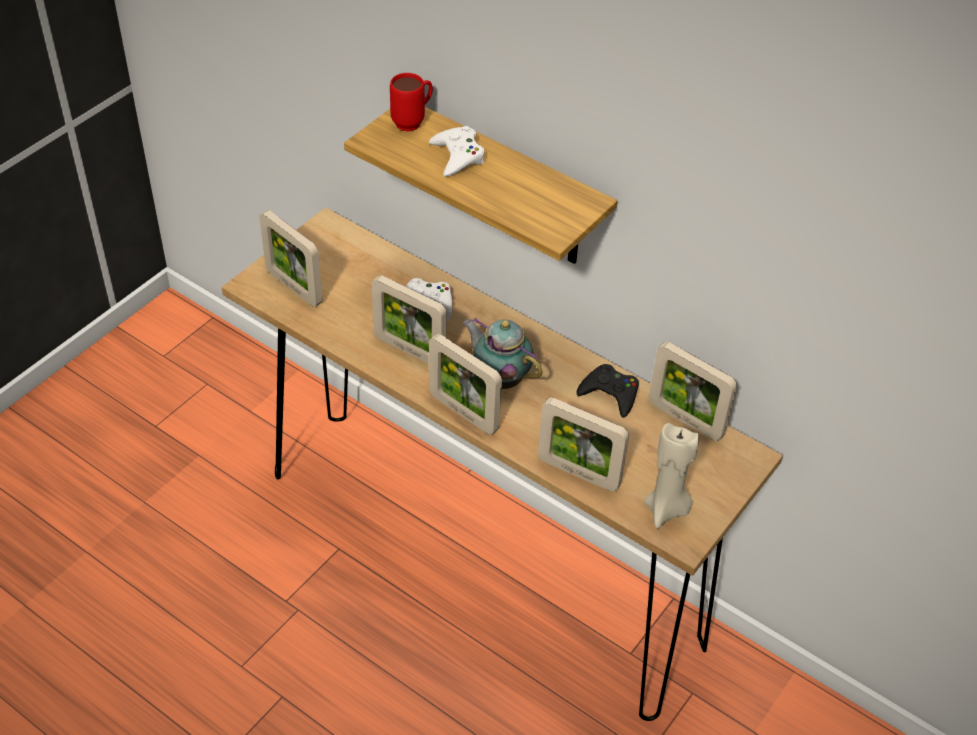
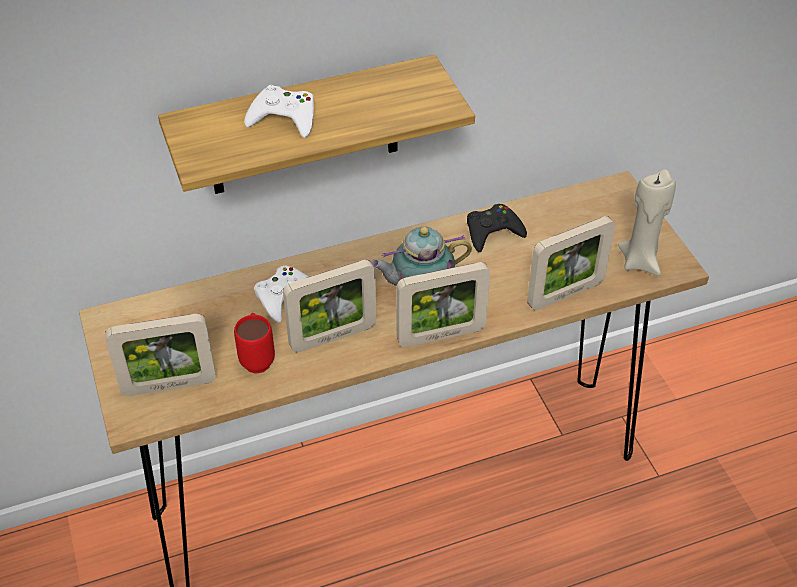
camera: 55 degrees left, 0 degrees up
red mug [390,73,433,132] -> red mug moved to [234,313,275,374]
picture frame [649,342,737,441] -> none

